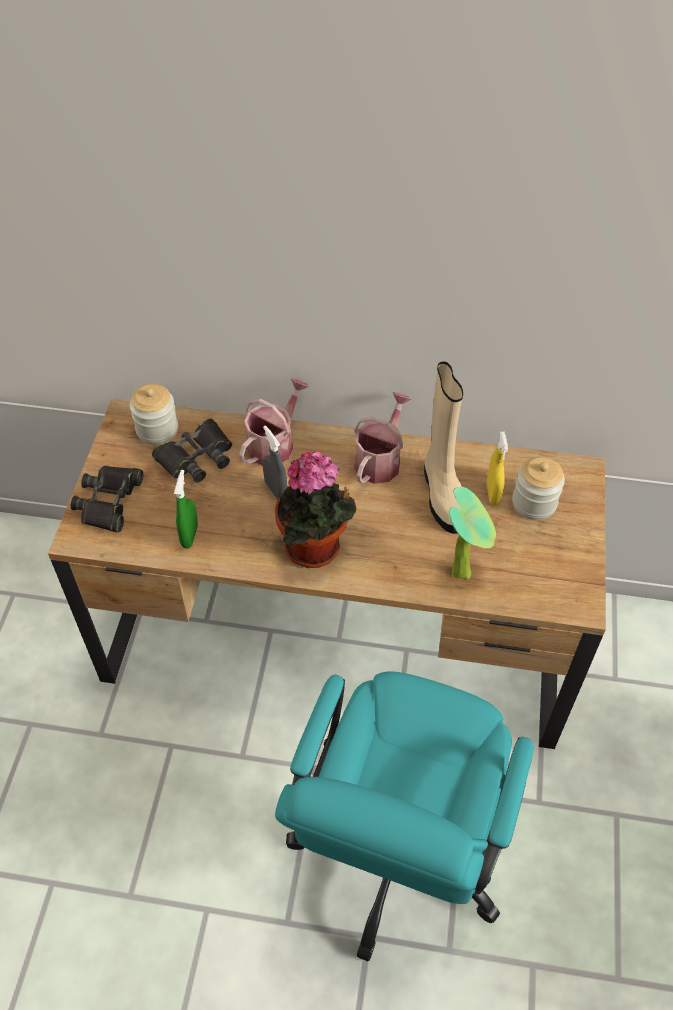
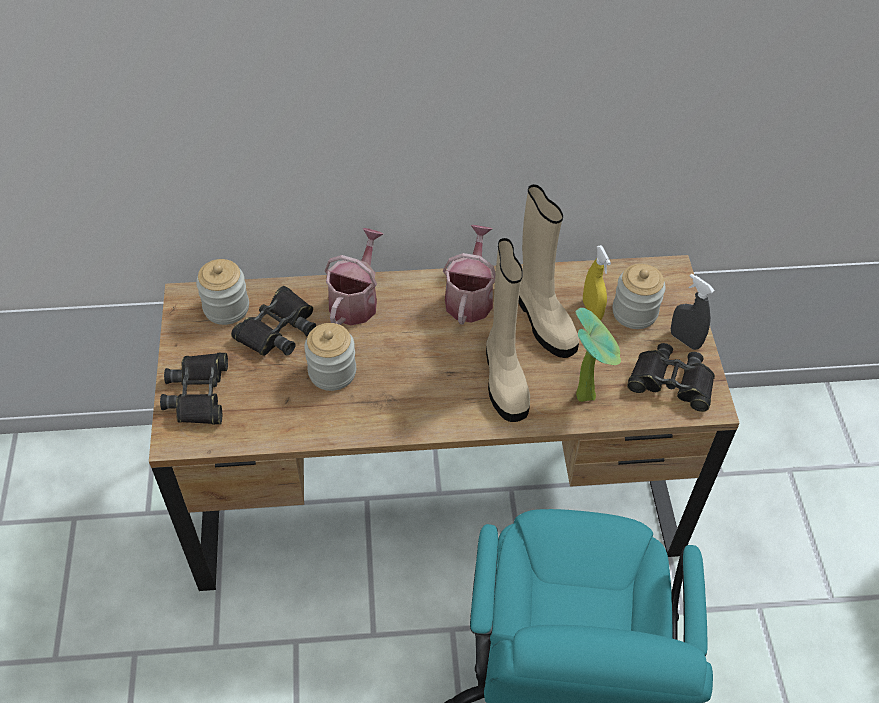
camera: 15 degrees left, 0 degrees up
green spray bottle [174,470,198,549] -> none
grey spray bottle [263,426,288,500] -> grey spray bottle moved to [671,273,715,350]
potted plant [275,451,356,568] -> none
none -> jar [304,323,356,391]
none -> beige boot [486,238,530,422]
none -> black binoculars [627,343,715,412]

